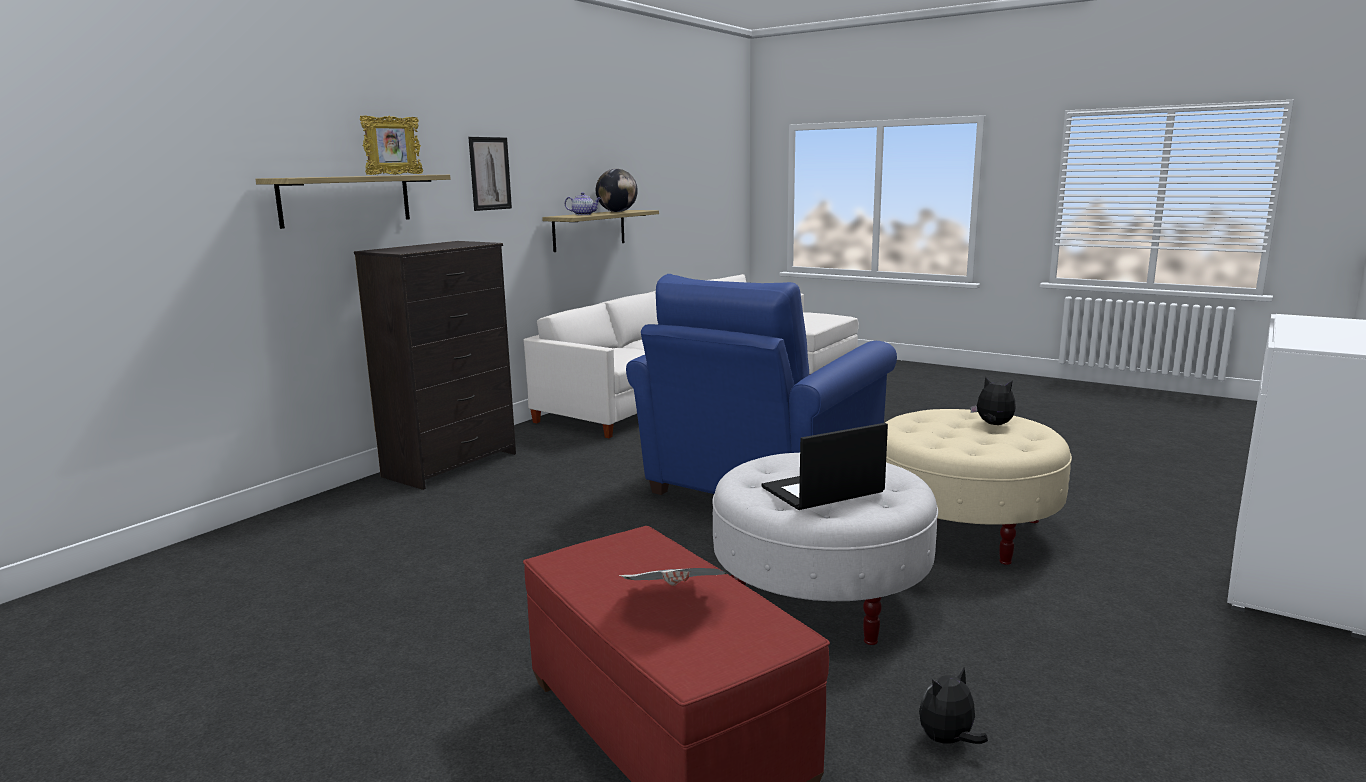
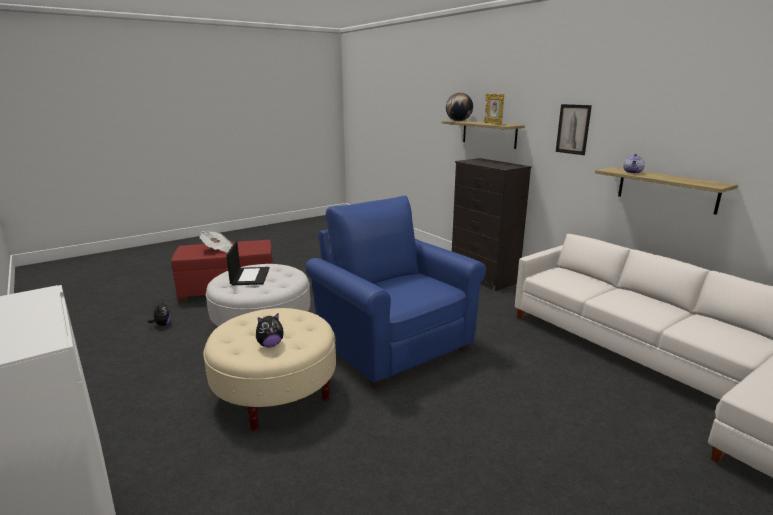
camera: 110 degrees right, 5 degrees up
globe [596,169,638,212] -> globe moved to [446,93,473,121]

